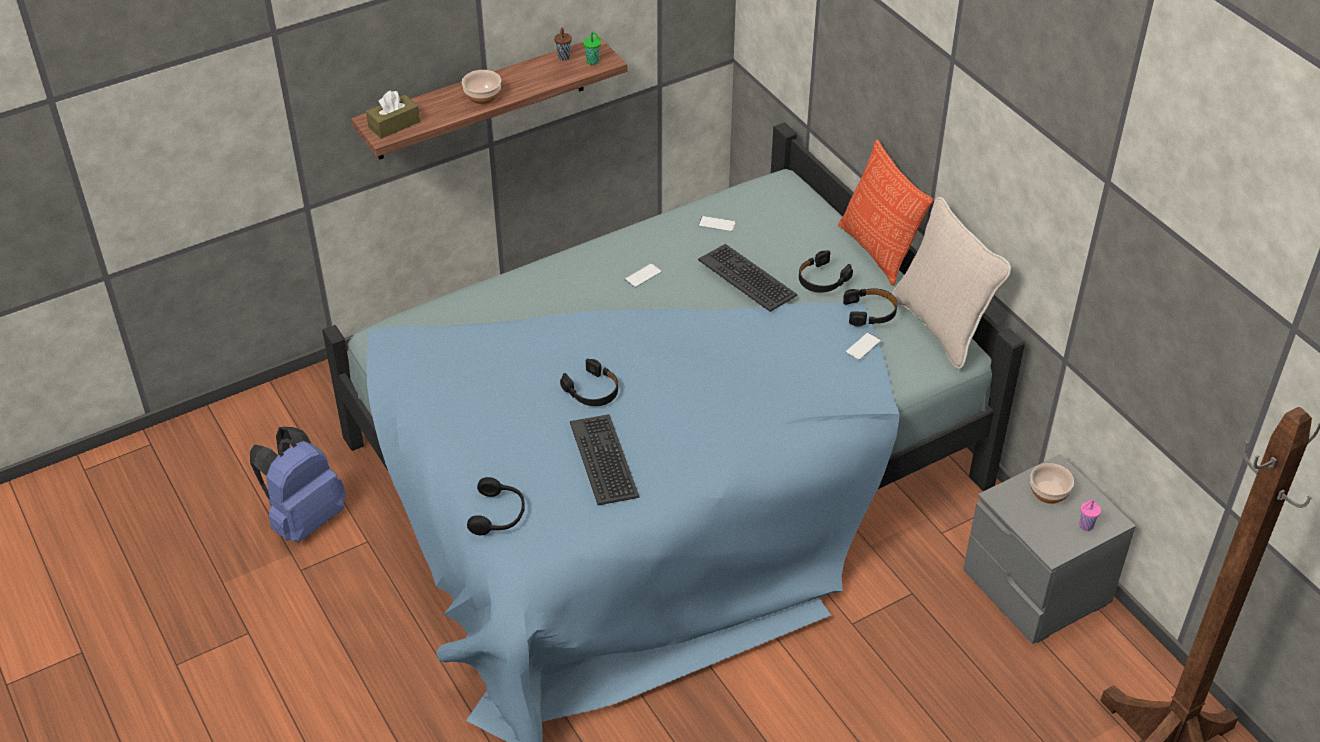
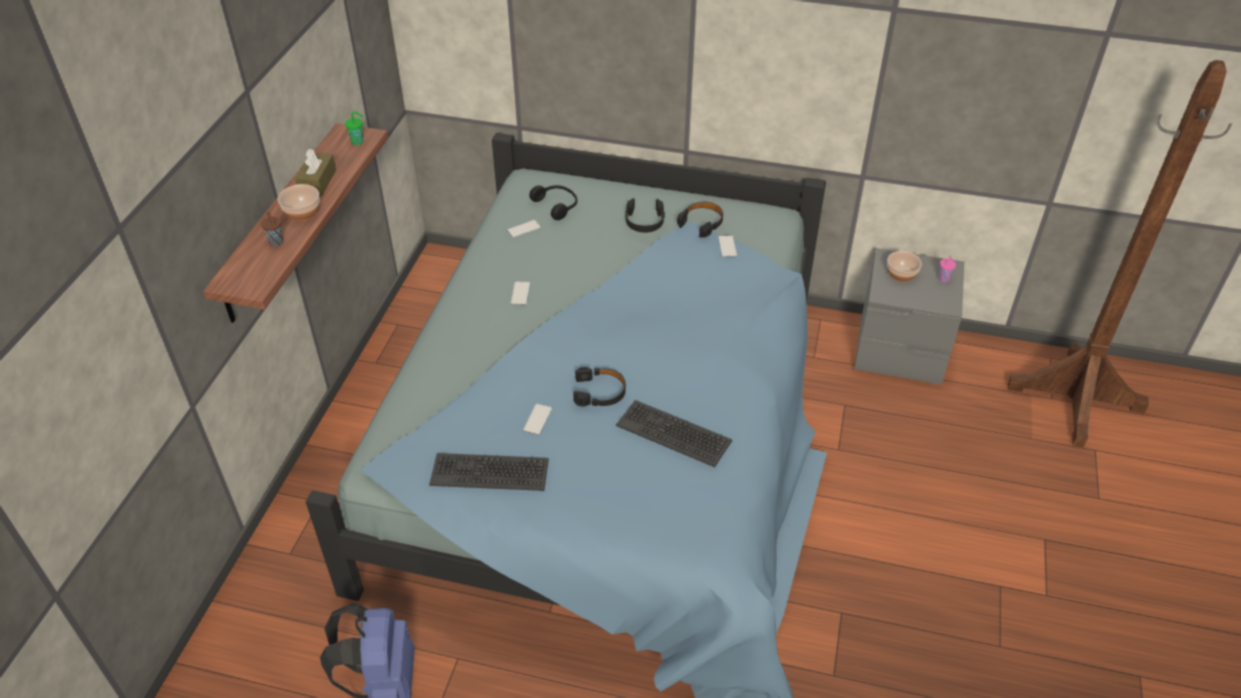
camera: 45 degrees left, 0 degrees up
brown tissue box [366,91,420,139] -> brown tissue box moved to [295,149,336,196]
black headphones [467,477,525,535] -> black headphones moved to [529,185,578,220]
brown cup [554,28,572,61] -> brown cup moved to [261,212,283,247]
keyboard [698,244,797,312] -> keyboard moved to [429,453,549,491]
orange pillow [838,139,933,286] -> none
beige pillow [892,197,1011,369] -> none
none -> phone [523,404,552,435]

